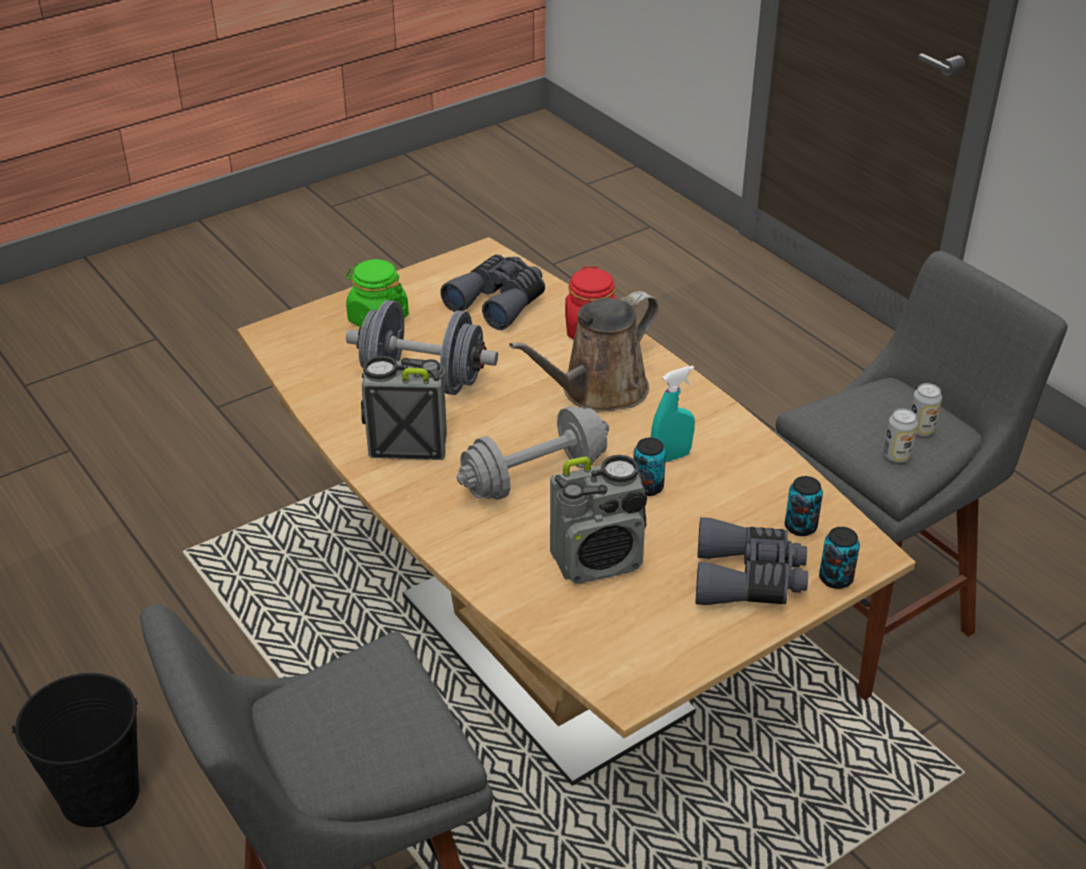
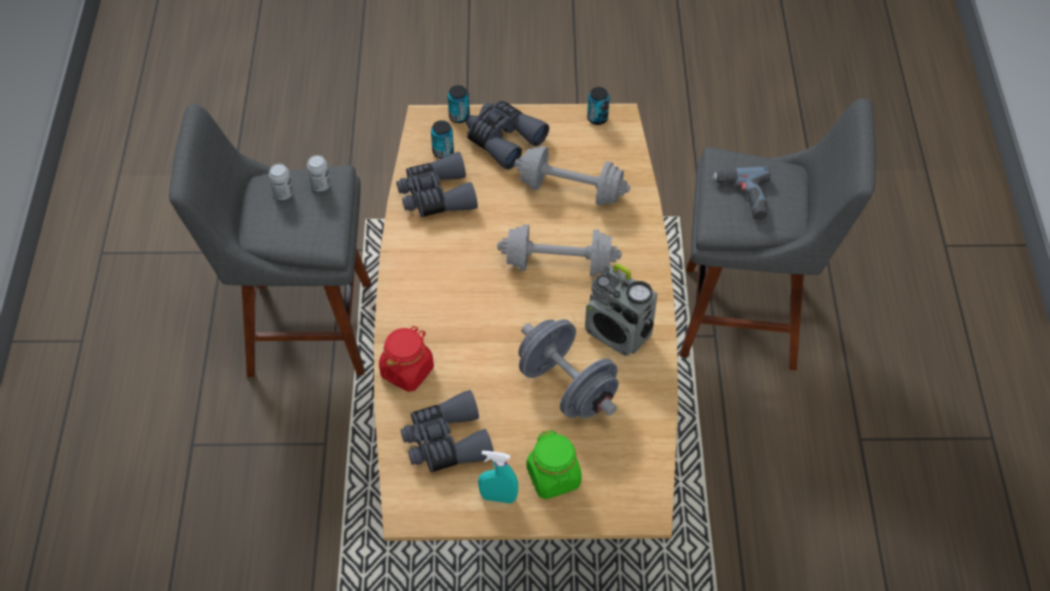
camera: 145 degrees left, 15 degrees up
black bucket [12,673,139,827] -> none
brown watering can [509,291,658,412] -> none
radio [550,455,647,583] -> grey dumbbell [515,146,630,206]
can [633,438,666,496] -> can moved to [587,87,610,125]
turquoise spray bottle [651,365,695,462] -> turquoise spray bottle moved to [478,450,518,503]
none -> grey binoculars [396,152,478,217]
none -> power drill [712,166,771,220]

